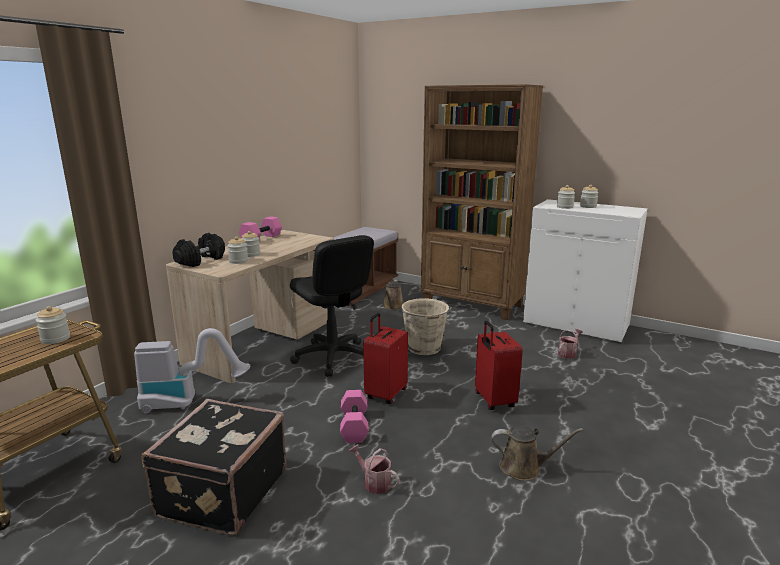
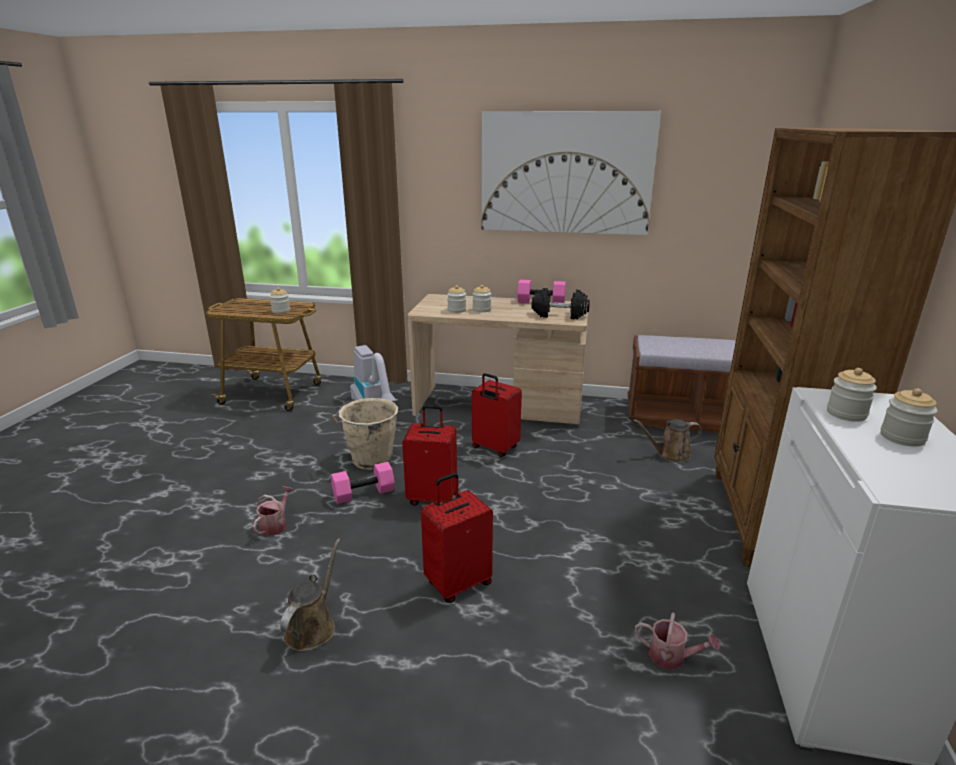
camera: 70 degrees right, 5 degrees up
black suitcase [142,399,287,536] -> none
black dumbbell [172,233,225,267] -> black dumbbell moved to [531,288,590,319]
black office chair [290,235,374,377] -> red suitcase [472,373,522,457]
beige bucket [401,298,452,355] -> beige bucket moved to [332,398,398,470]
brown watering can [492,426,583,481] -> brown watering can turned 150 degrees counterclockwise [280,538,341,651]
none -> picture [481,111,661,235]

